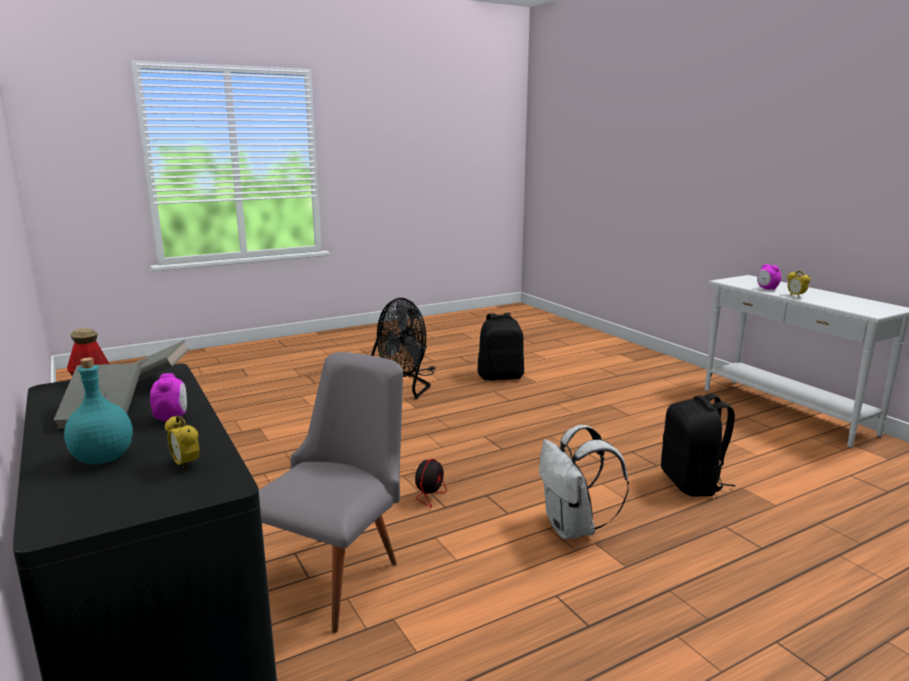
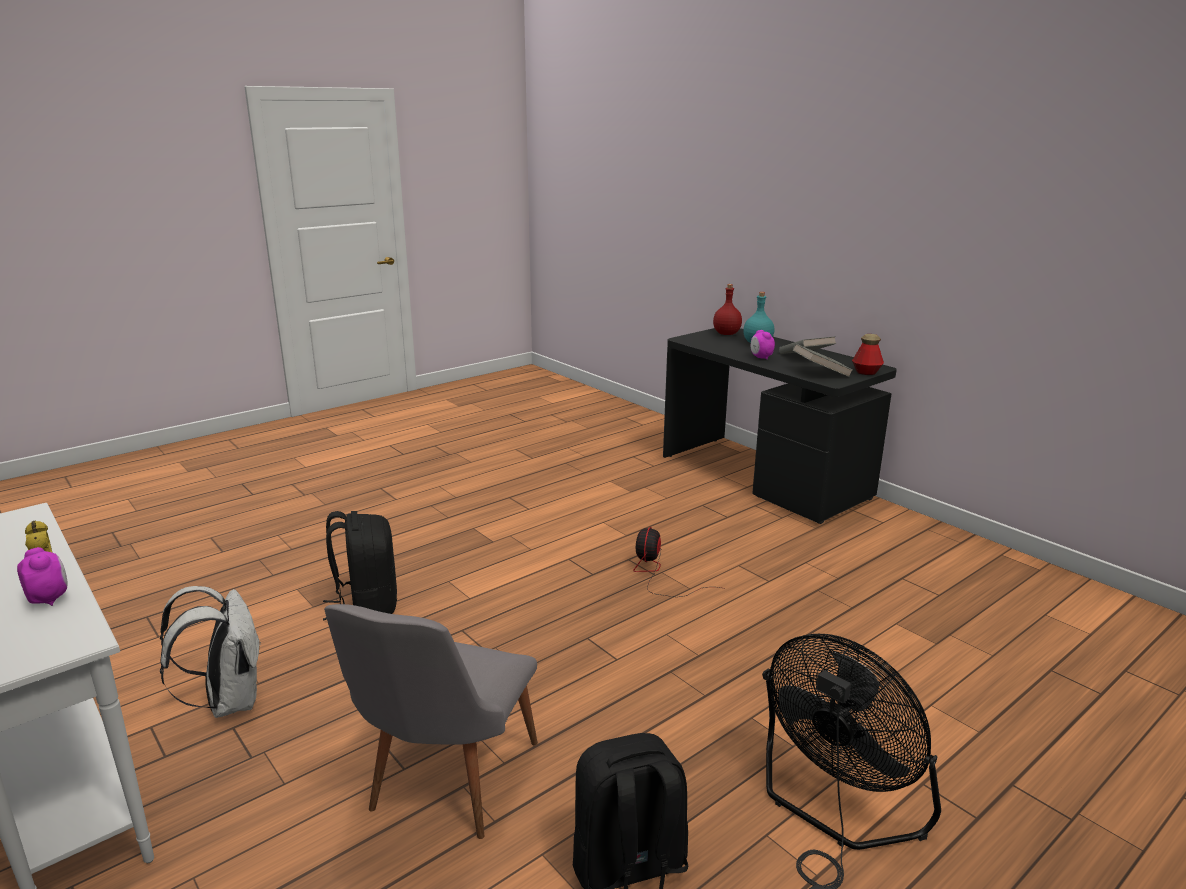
camera: 170 degrees right, 5 degrees up
alarm clock [165,415,200,470] -> none
grey chair [259,352,403,633] -> grey chair moved to [324,604,538,839]
white backpack [539,425,629,539] -> white backpack moved to [160,586,261,718]
none -> red bottle [713,284,742,335]

